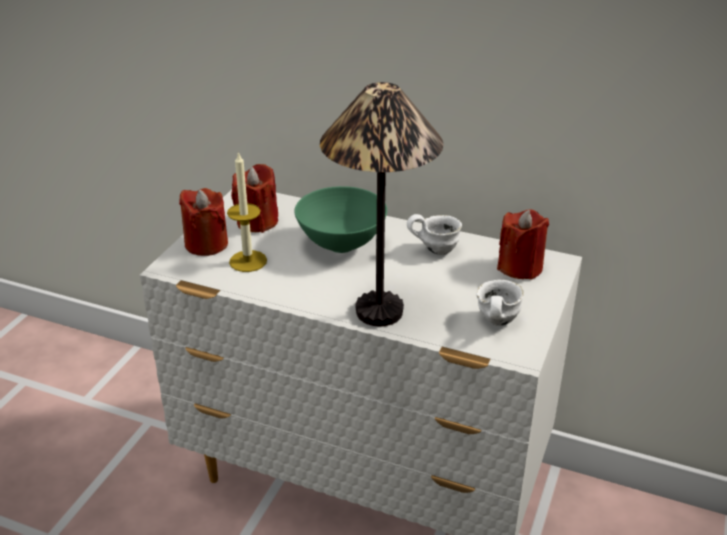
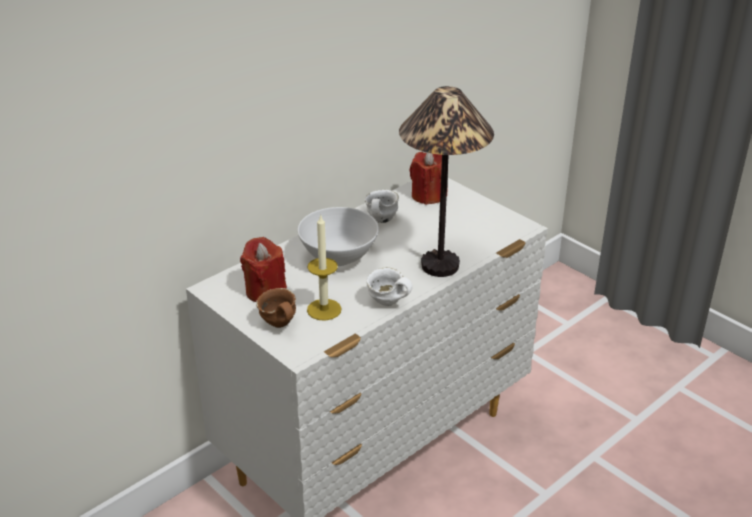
camera: 65 degrees left, 0 degrees up
red candle [179,188,228,256] -> brown mug [256,288,296,328]
green bowl [295,186,387,253] -> white bowl [297,207,379,266]
white mug [476,280,524,326] -> white mug moved to [366,267,413,306]

